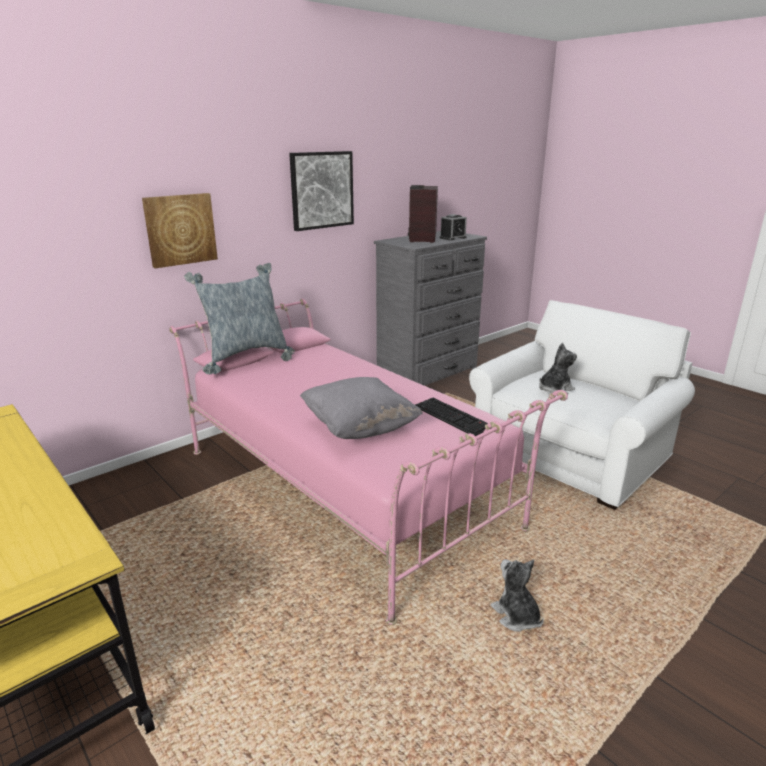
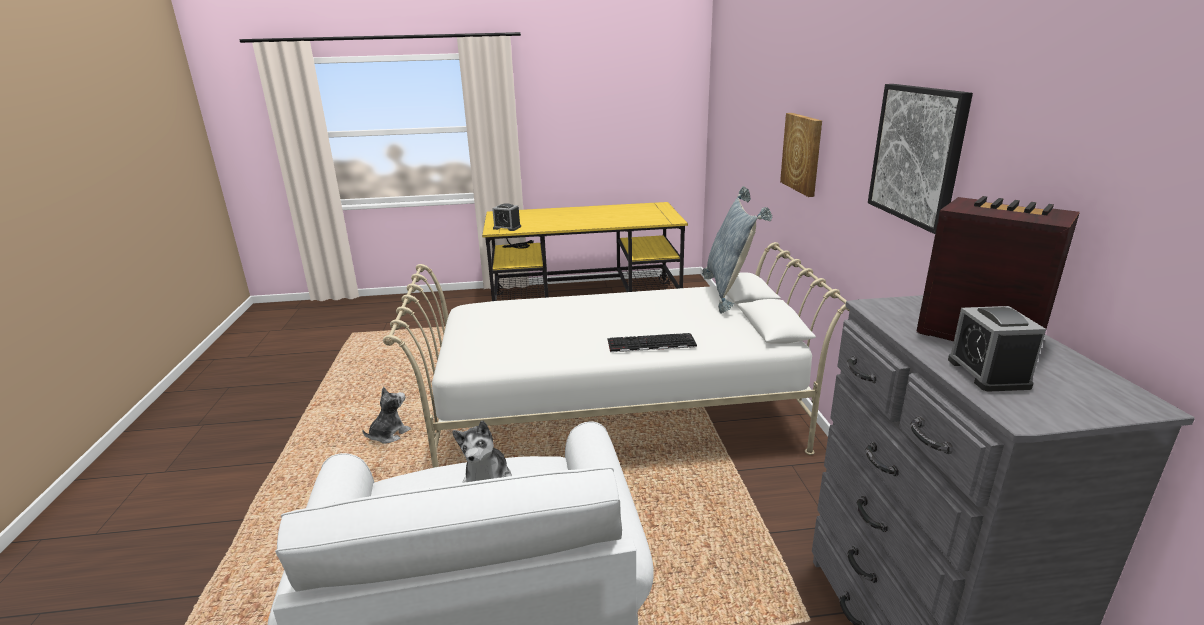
camera: 125 degrees right, 0 degrees up
pink bed [169,298,568,625] -> white bed [383,242,850,468]
grey pillow [300,377,423,439] -> none
keyboard [415,398,491,436] -> keyboard moved to [608,333,697,352]
plush toy [491,559,544,632] -> plush toy turned 60 degrees counterclockwise [362,387,411,444]
none -> alarm clock [492,203,521,231]

